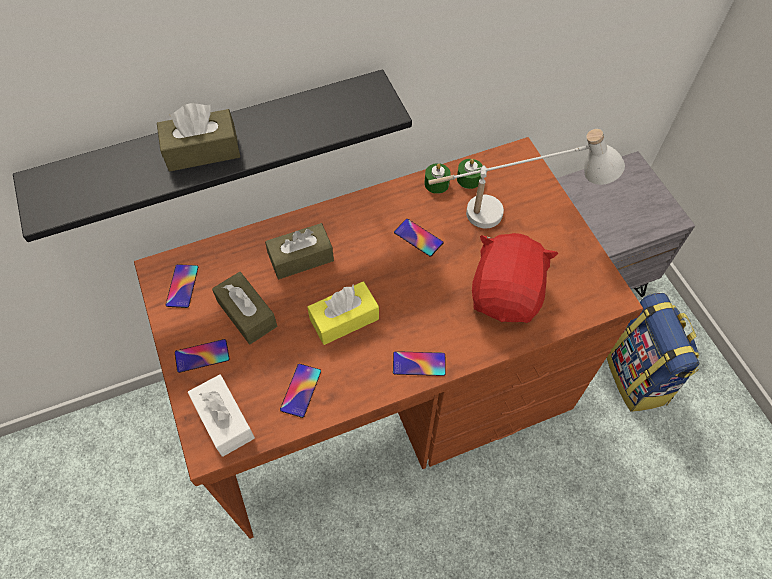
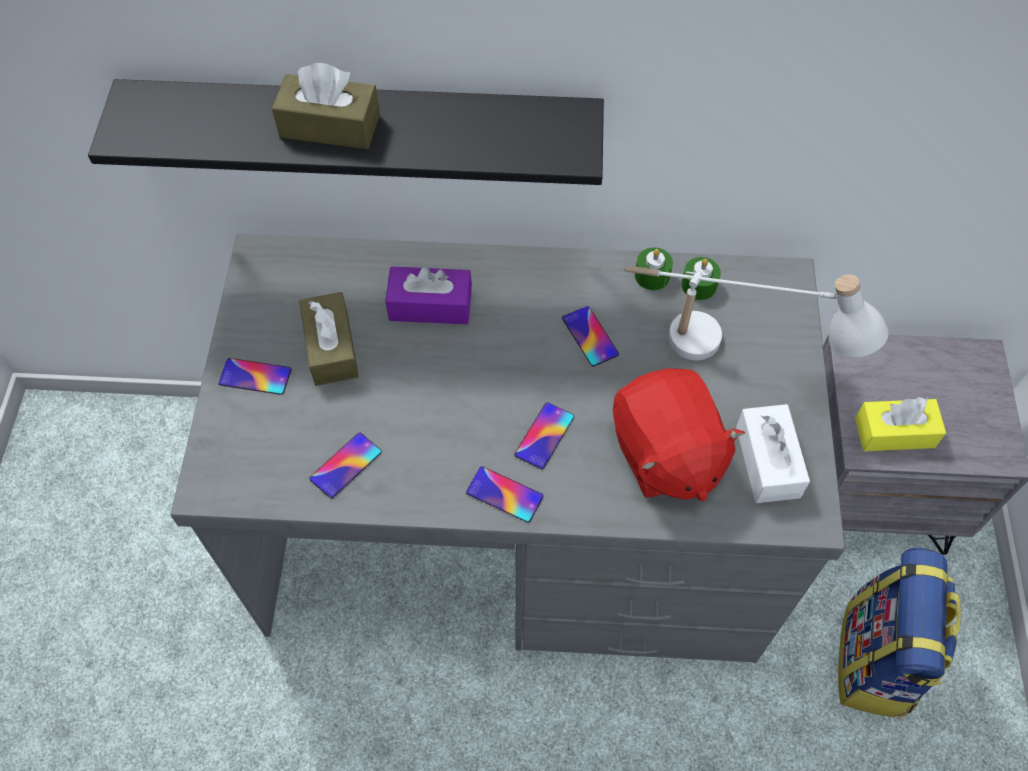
camera: 25 degrees right, 0 degrees up
brown desk [134,137,643,539] -> grey desk [170,234,845,663]
phone [166,264,198,308] -> phone moved to [514,402,574,469]
white tissue box [188,374,255,457] -> white tissue box moved to [736,404,810,503]
brown tissue box [265,223,334,279] -> purple tissue box [386,267,472,324]
yellow tissue box [307,281,379,345] -> yellow tissue box moved to [855,397,946,451]
red plush toy [472,233,558,323] -> red plush toy turned 120 degrees clockwise [613,368,745,501]

